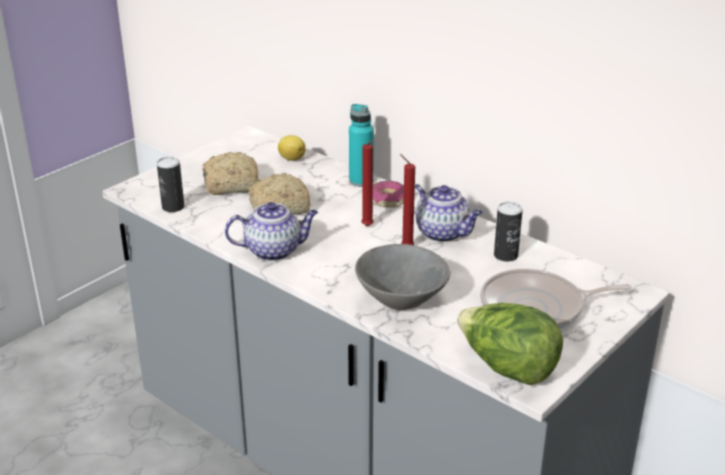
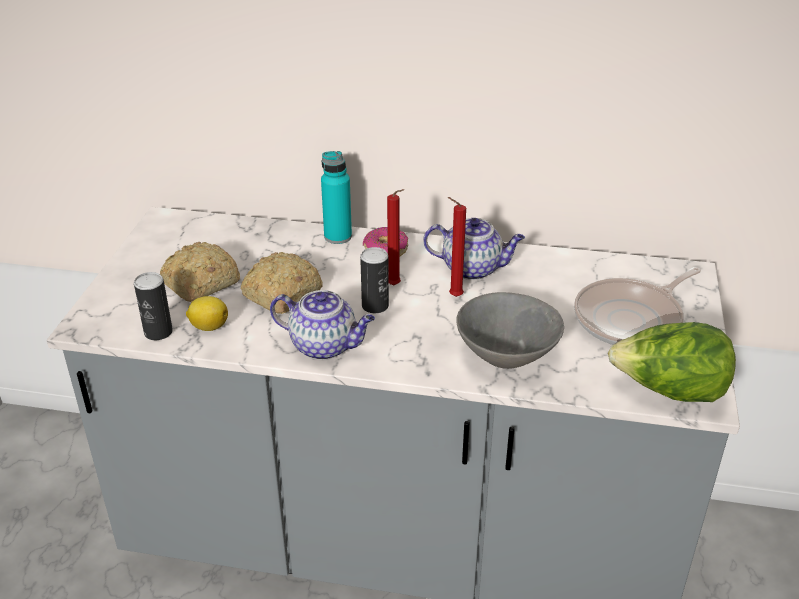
camera: 30 degrees left, 5 degrees up
teapot [225,202,318,261] -> teapot turned 60 degrees clockwise [270,290,375,360]
lemon [278,135,306,161] -> lemon moved to [186,296,228,331]
can [494,202,523,262] -> can moved to [360,247,389,313]

